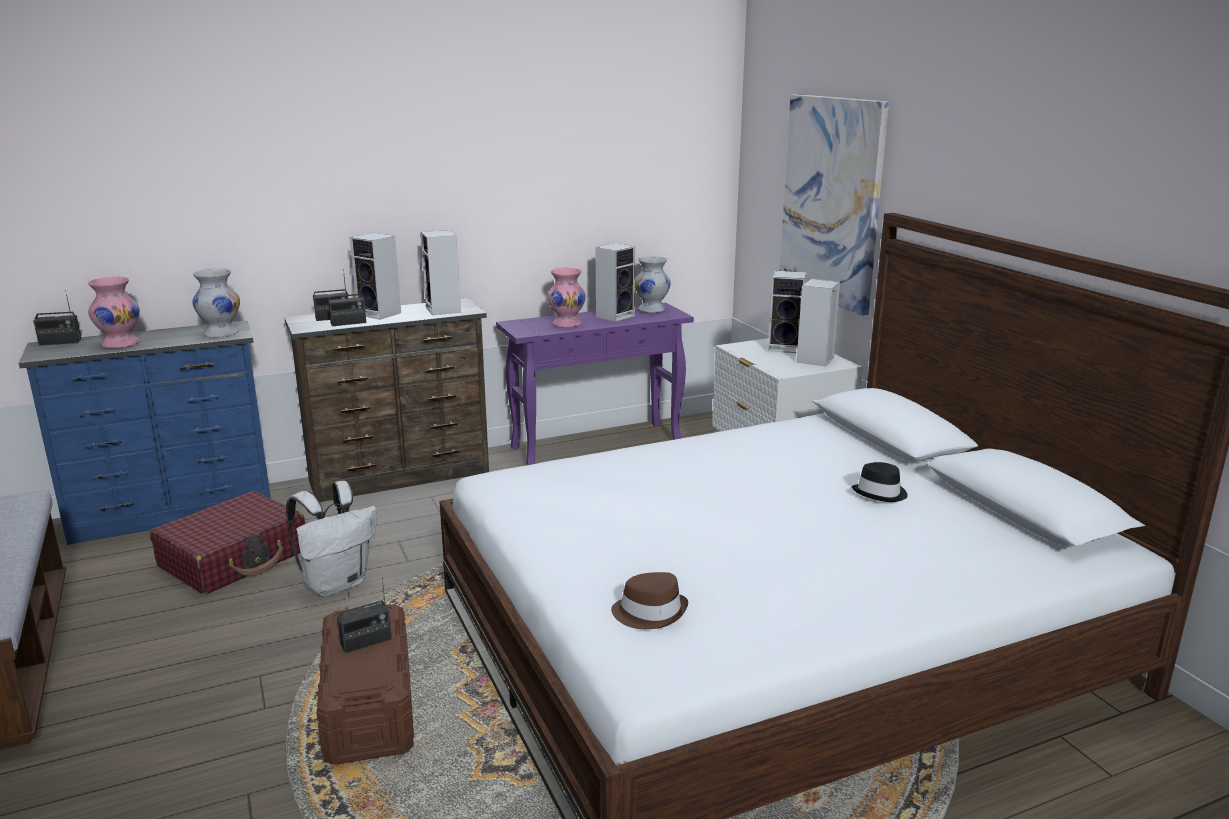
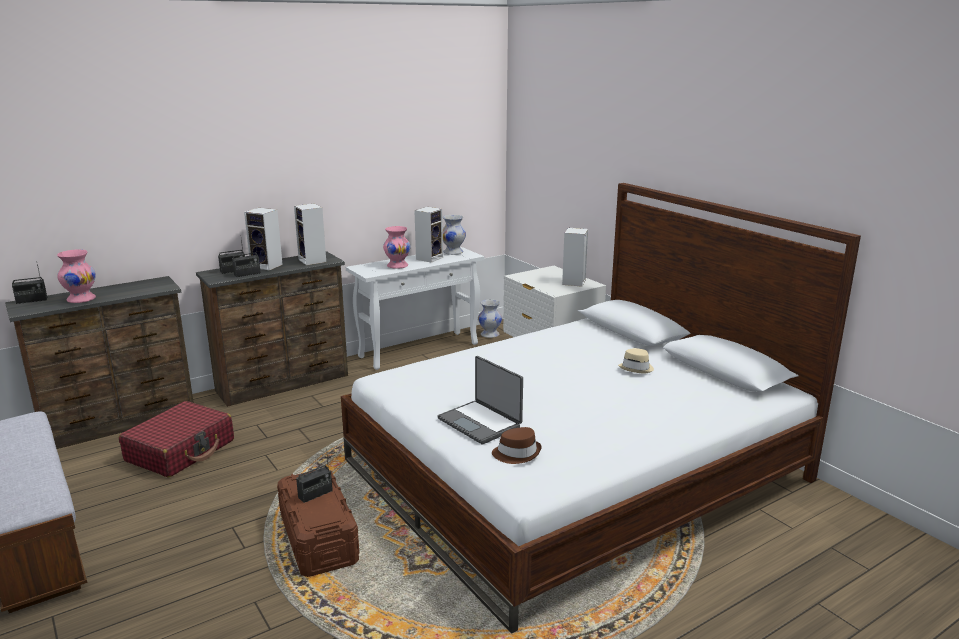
camera: 10 degrees left, 0 degrees up
blue dresser [19,320,271,545] -> brown dresser [5,276,194,449]
white vase [193,269,240,338] -> white vase moved to [478,299,502,338]
white backpack [286,481,377,596] -> none
purple console table [496,303,694,465] -> white console table [346,247,484,370]
speaker [768,271,807,353] -> none
picture [780,94,889,315] -> none
black hat [851,462,908,502] -> beige hat [618,348,654,373]
none -> laptop [438,356,523,445]

